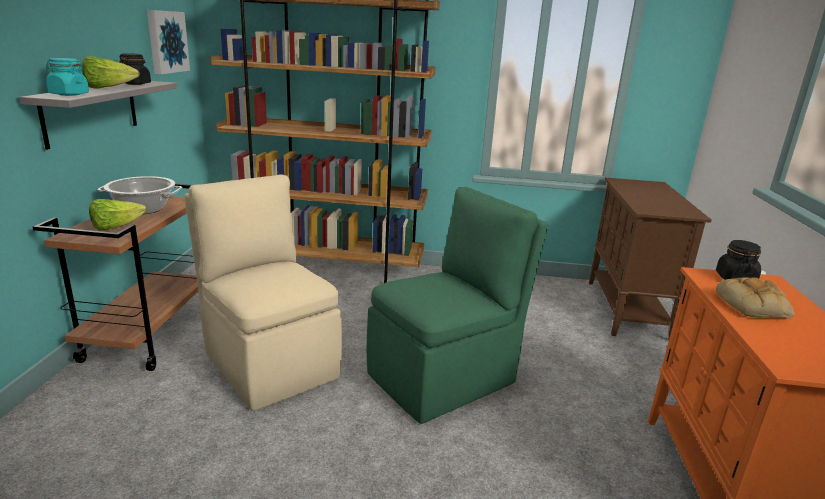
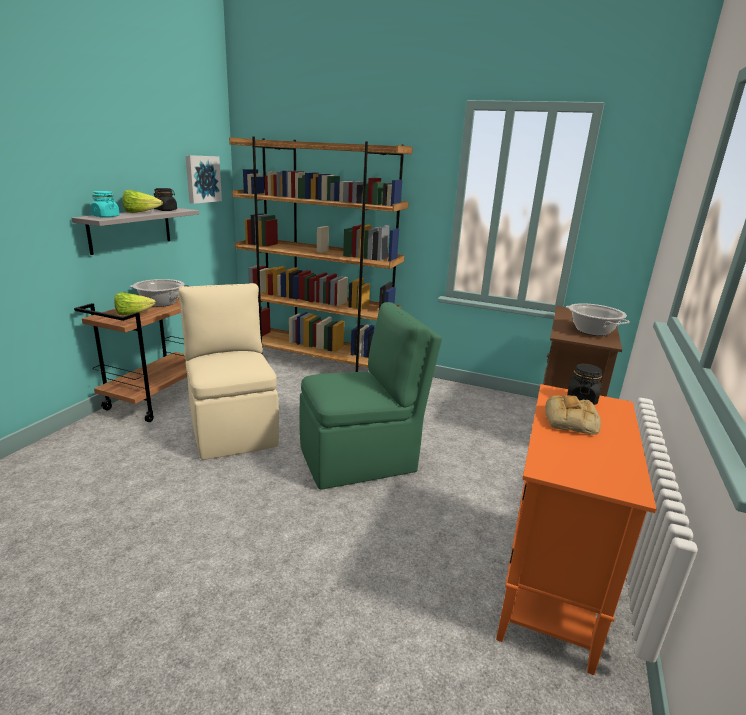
camera: 15 degrees right, 0 degrees up
none -> cooking pot [566,303,630,336]

